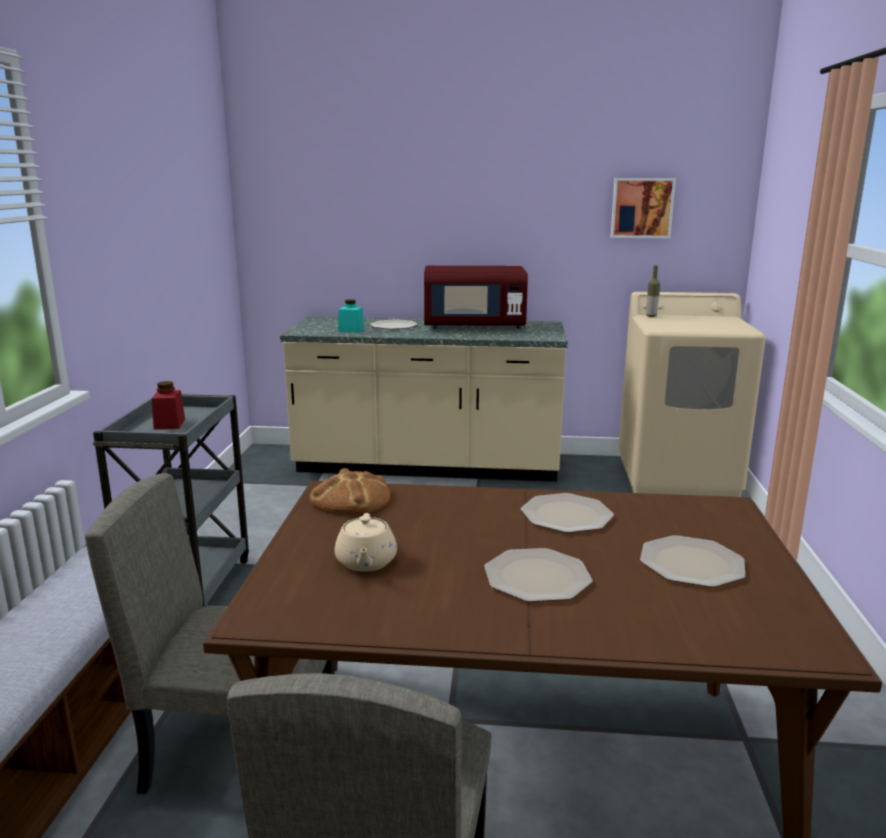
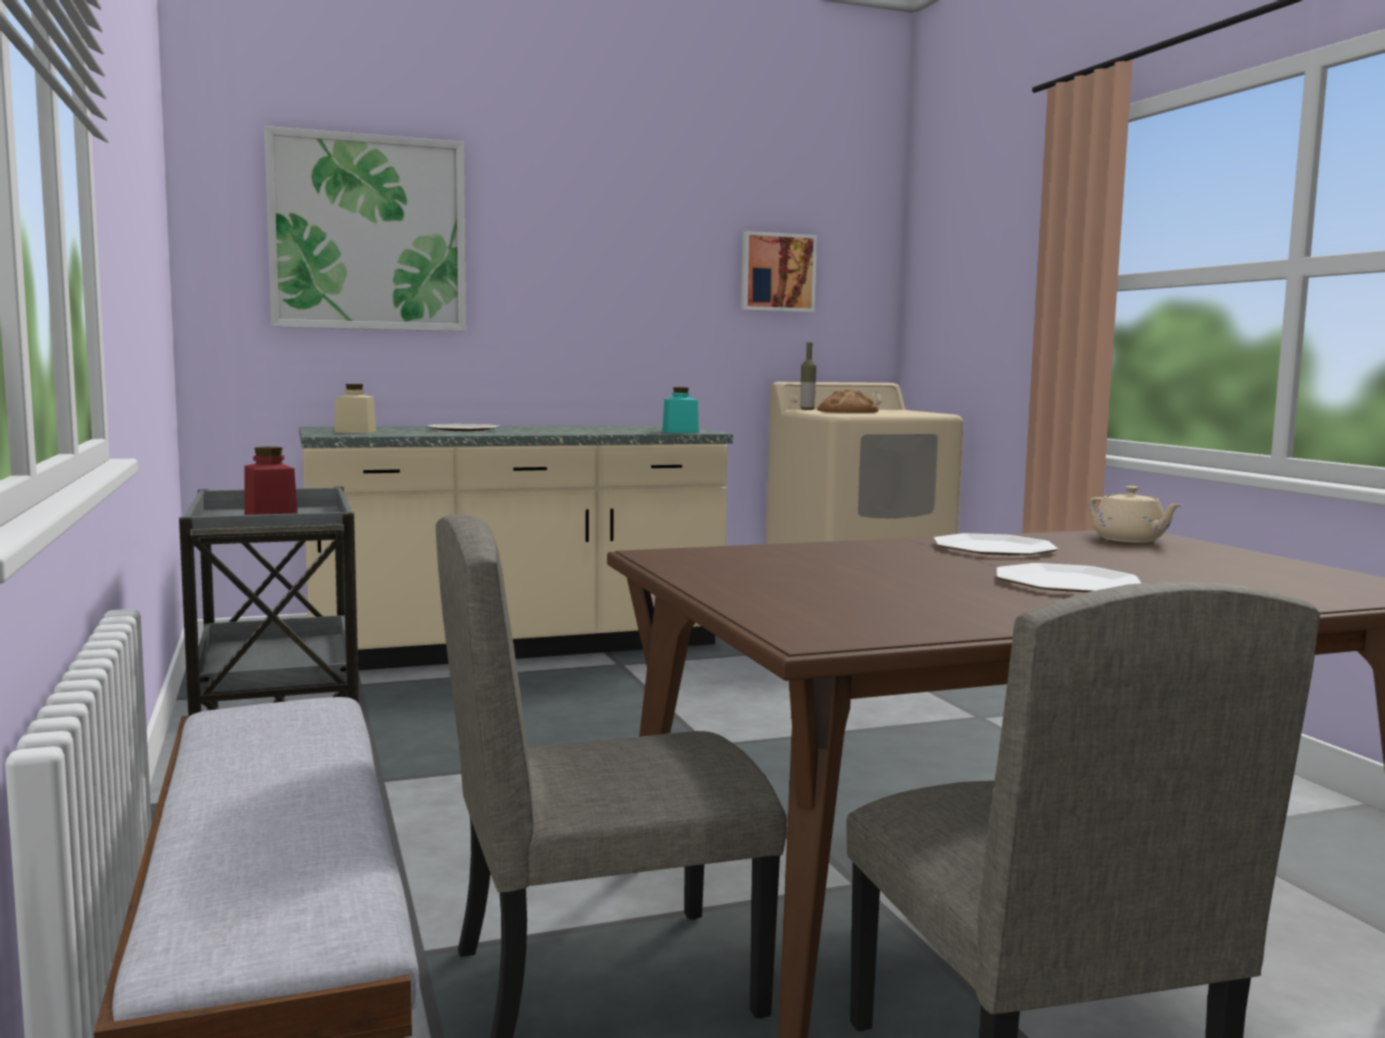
camera: 25 degrees left, 10 degrees down
bread [309,468,390,514] -> bread moved to [817,389,879,413]
beige teapot [335,513,397,572] -> beige teapot moved to [1088,486,1182,543]
turquoise jar [338,299,364,333] -> turquoise jar moved to [662,387,699,433]
red microwave [424,266,528,329] -> none
plate [640,535,745,587] -> none
none -> picture [264,126,466,331]
none -> beige jar [334,384,376,433]

